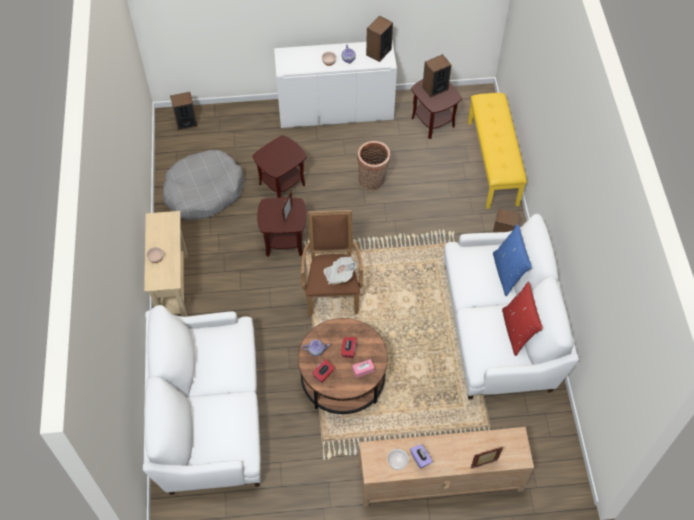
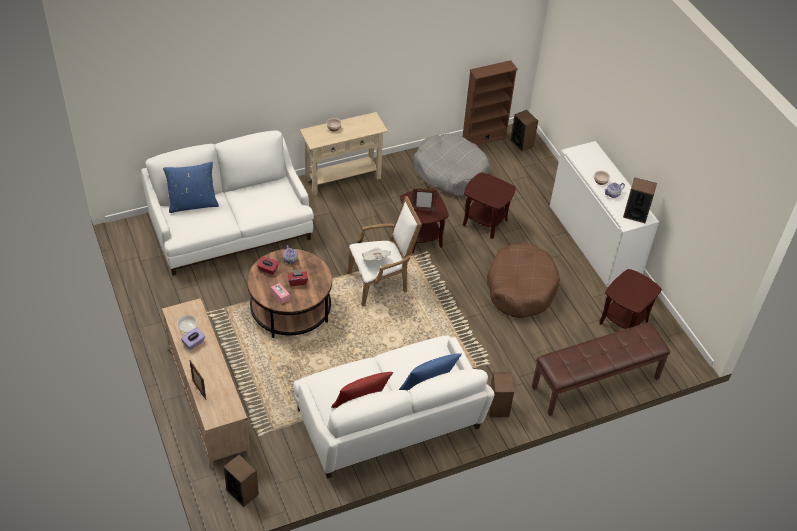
camera: 70 degrees right, 10 degrees down
brown armchair [301,210,363,317] -> white armchair [348,196,422,306]
basket [357,141,390,191] -> brown dog bed [487,242,560,318]
speaker [422,54,451,98] -> speaker moved to [223,454,259,507]
yellow bench [468,93,527,209] -> brown bench [532,323,670,416]
none -> blue pillow [163,162,219,213]
none -> brown bookcase [462,60,518,146]

